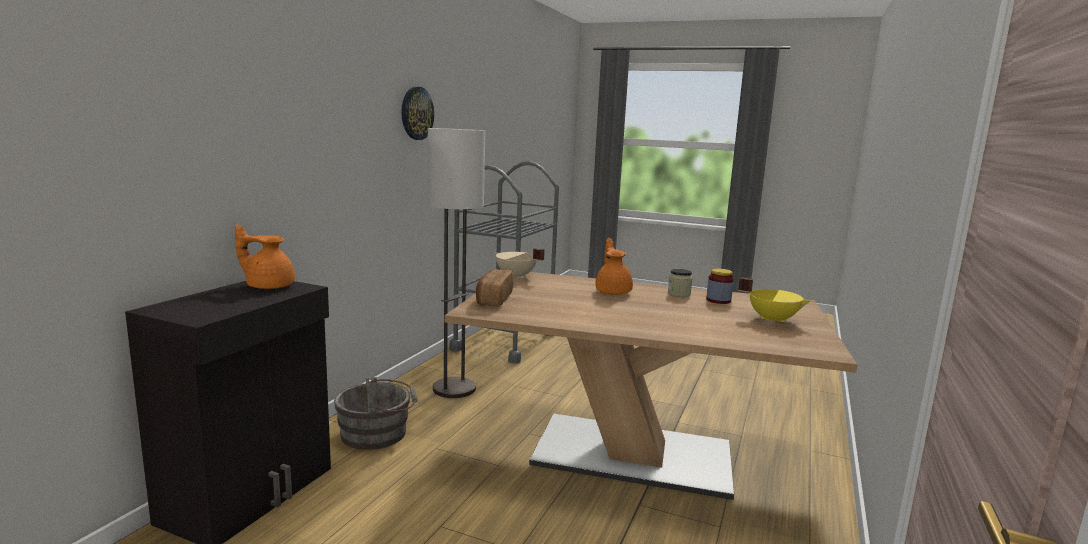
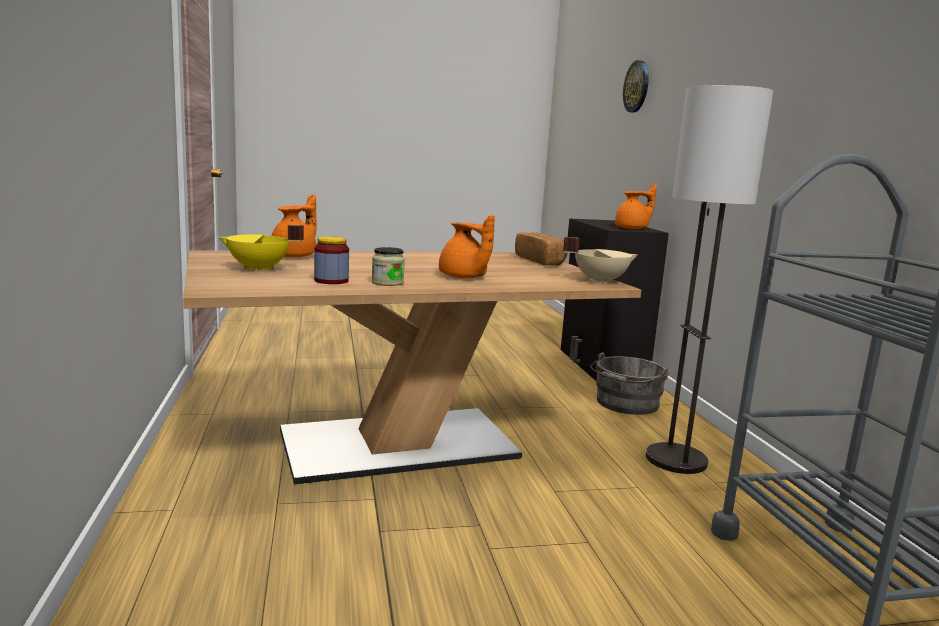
camera: 145 degrees right, 0 degrees up
wall clock [401,87,434,140] -> wall clock moved to [623,60,649,113]
none -> orange teapot [271,194,317,257]

